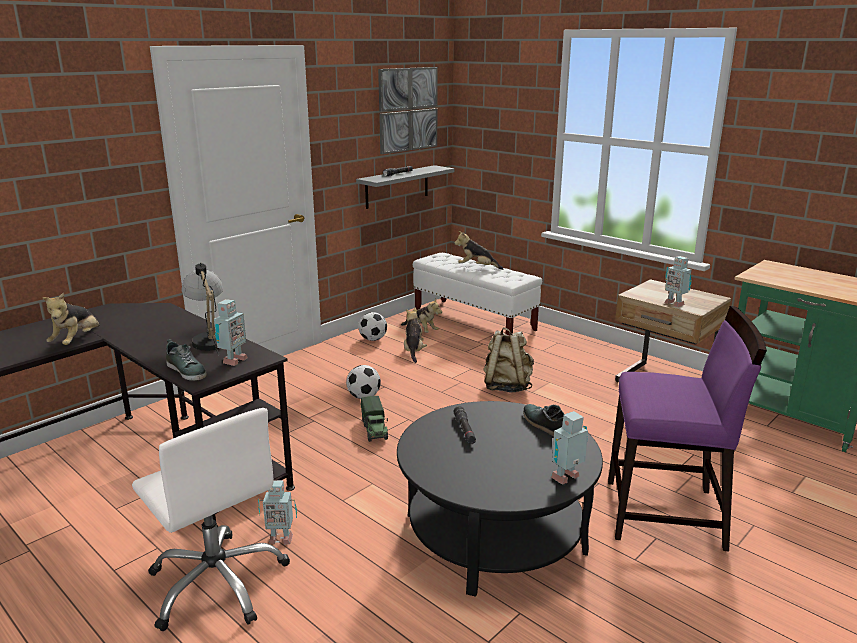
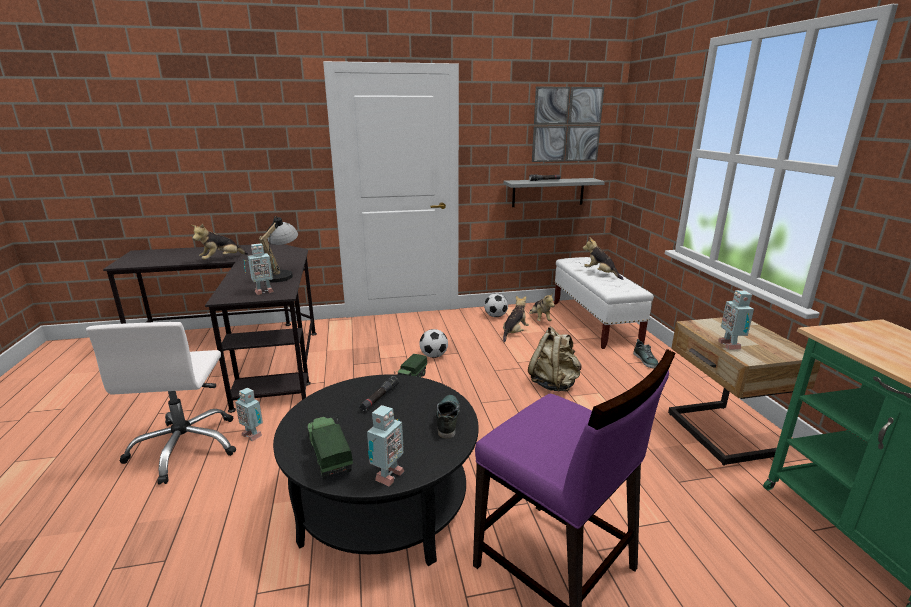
camera: 35 degrees right, 0 degrees up
shoe [166,339,207,381] -> shoe moved to [633,339,658,369]
toy robot [551,411,588,485] -> toy robot turned 120 degrees clockwise [367,405,404,487]
none -> toy truck [306,417,353,480]

